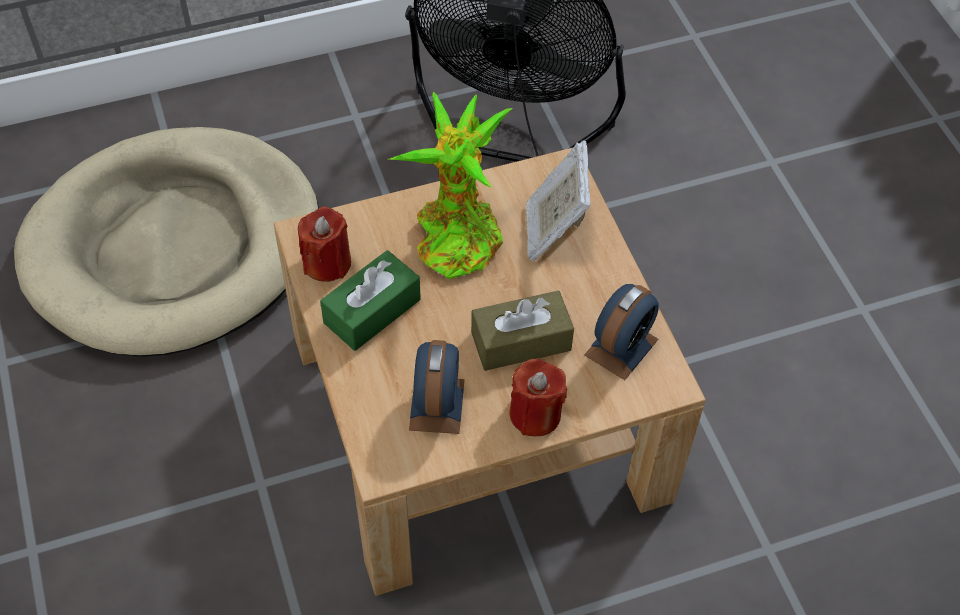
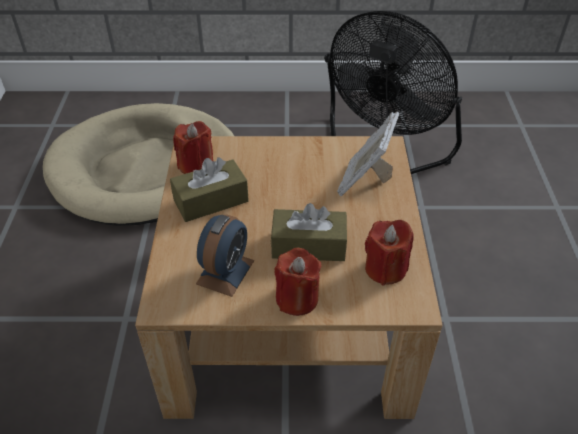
camera: 20 degrees right, 10 degrees down
green tissue box [320,250,421,351] -> brown tissue box [170,157,249,222]
potted plant [388,92,512,279] -> none
alarm clock [584,284,659,380] -> red candle [365,220,413,286]

